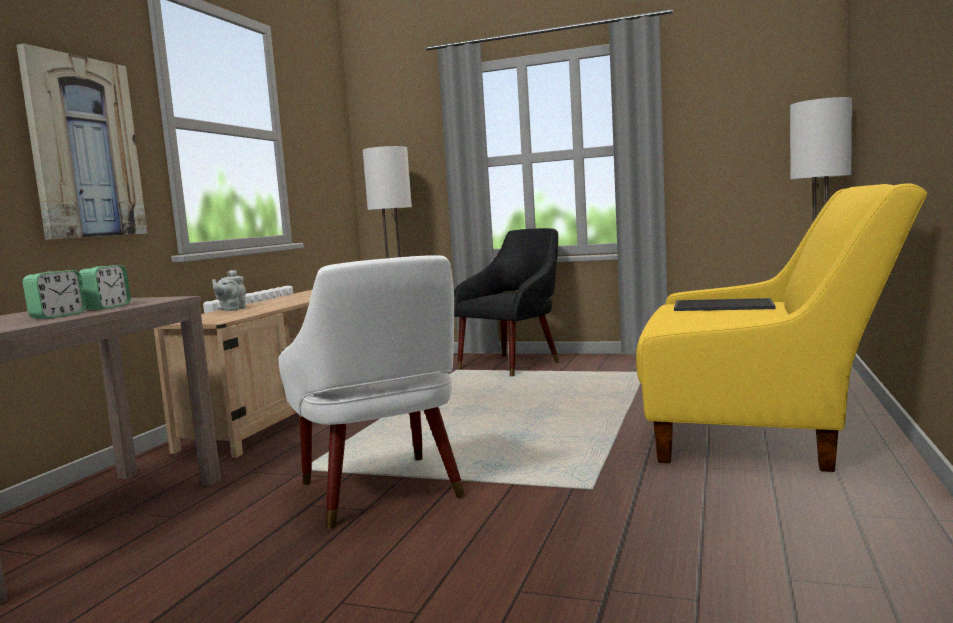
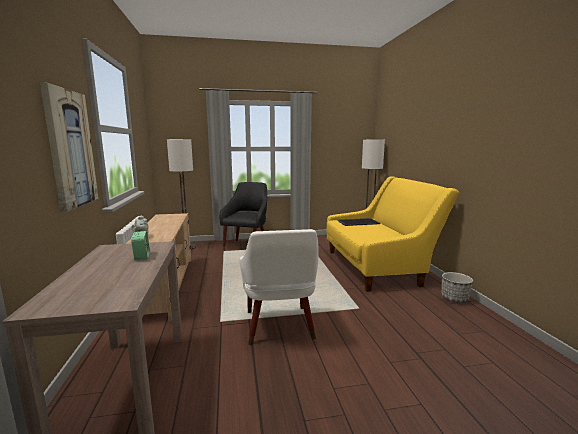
camera: 30 degrees left, 5 degrees up
alarm clock [23,270,86,319] -> none
white armchair [278,255,466,529] -> white armchair turned 45 degrees clockwise [239,229,319,345]
none -> planter [441,272,473,303]

